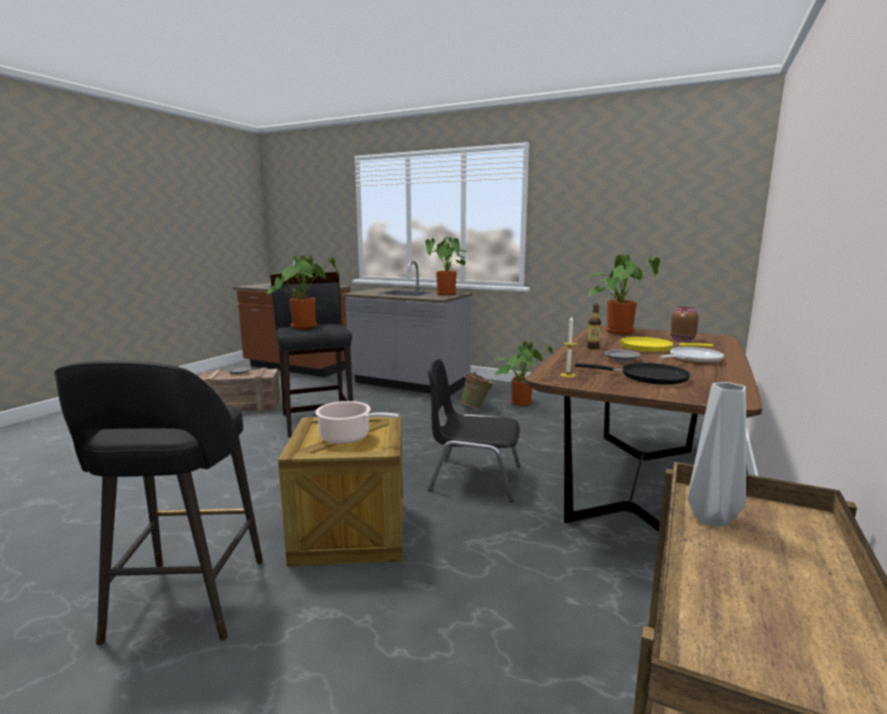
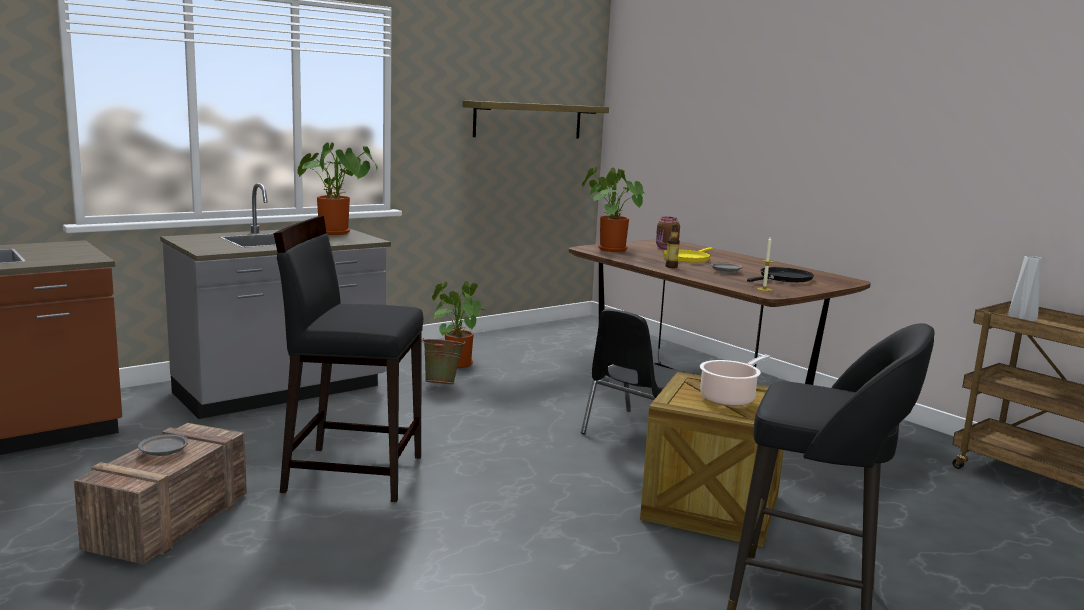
camera: 65 degrees left, 0 degrees up
potted plant [266,255,339,329] -> none
frying pan [660,347,724,364] -> none
none -> shelf [463,101,609,139]

